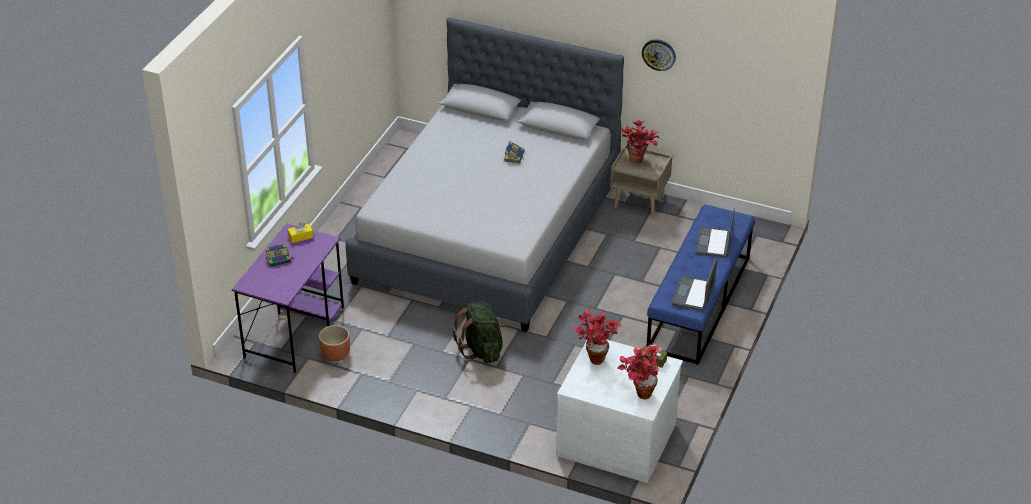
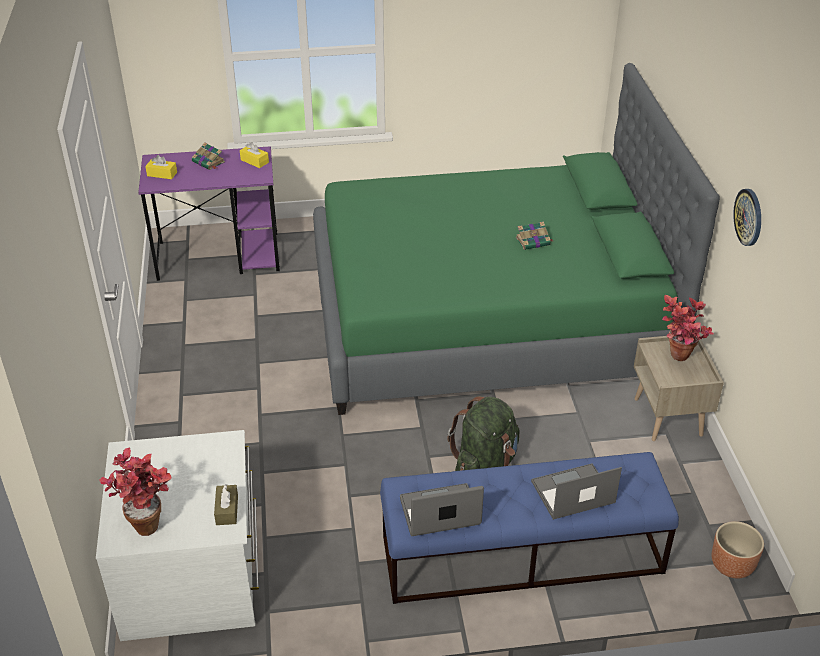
camera: 60 degrees right, 0 degrees up
brown planter [319,325,350,361] -> brown planter moved to [712,521,764,579]
grey bed [346,17,624,332] -> green bed [313,63,720,415]
green backpack [453,301,505,363] -> green backpack moved to [448,396,520,471]
potted plant [573,310,621,365] -> none
none -> yellow tissue box [145,155,177,179]

